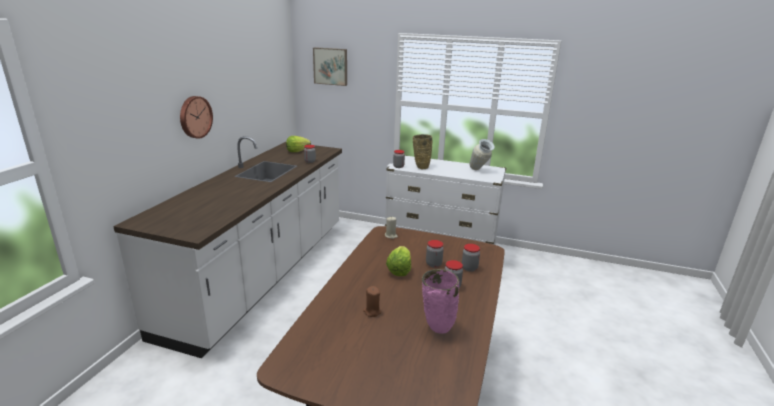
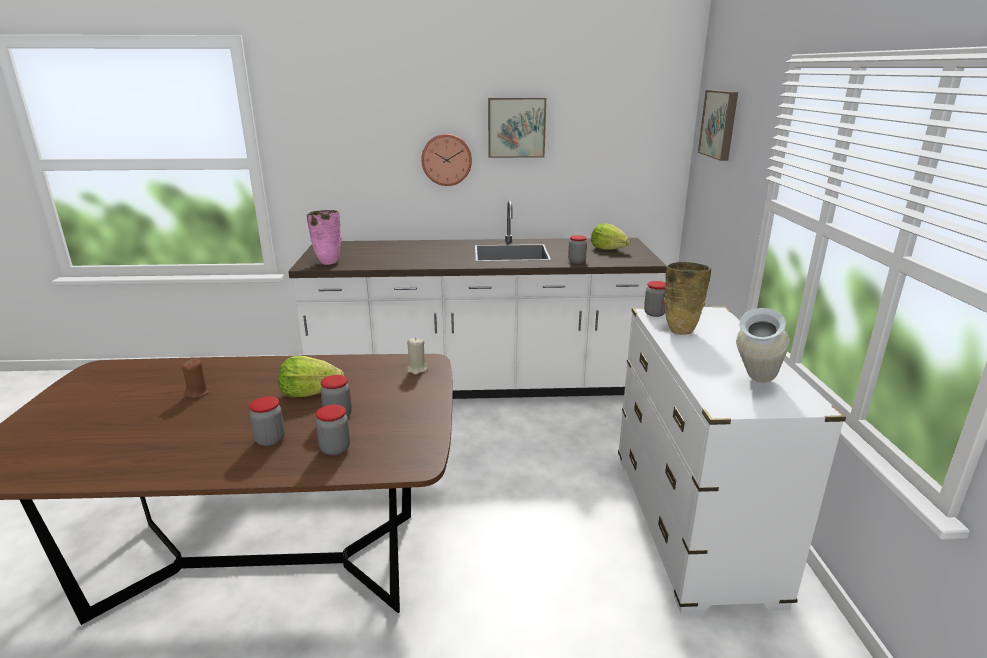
camera: 70 degrees right, 0 degrees up
pink vase [422,269,459,334] -> pink vase moved to [307,210,342,265]
none -> picture [488,98,546,158]

